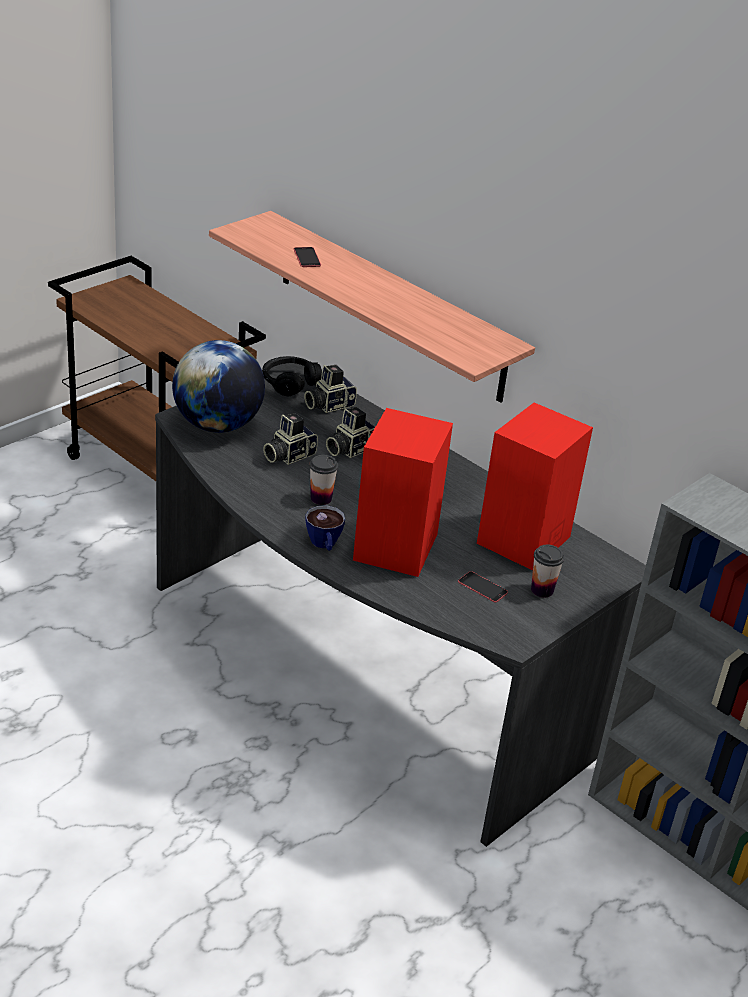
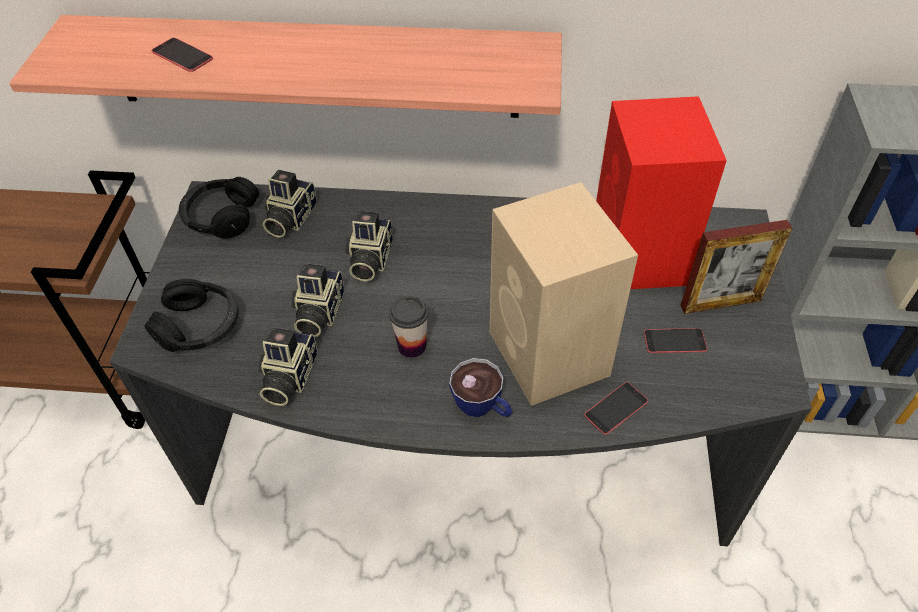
camera: 35 degrees left, 15 degrees up
globe [172,340,265,433] -> black headphones [145,279,239,352]
red speaker [353,408,453,577] -> beige speaker [490,182,638,406]
cup [531,545,565,598] -> picture frame [681,220,792,314]
none -> camera [259,327,317,406]
none -> phone [584,382,648,435]

